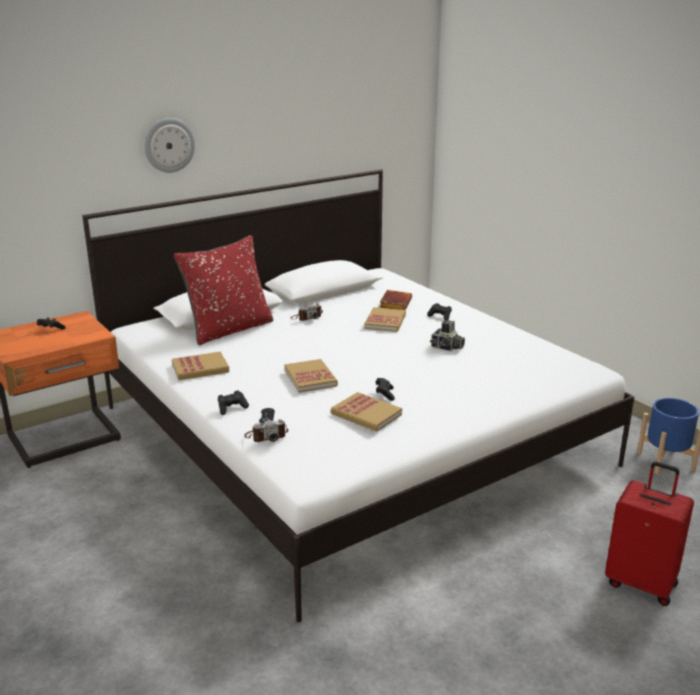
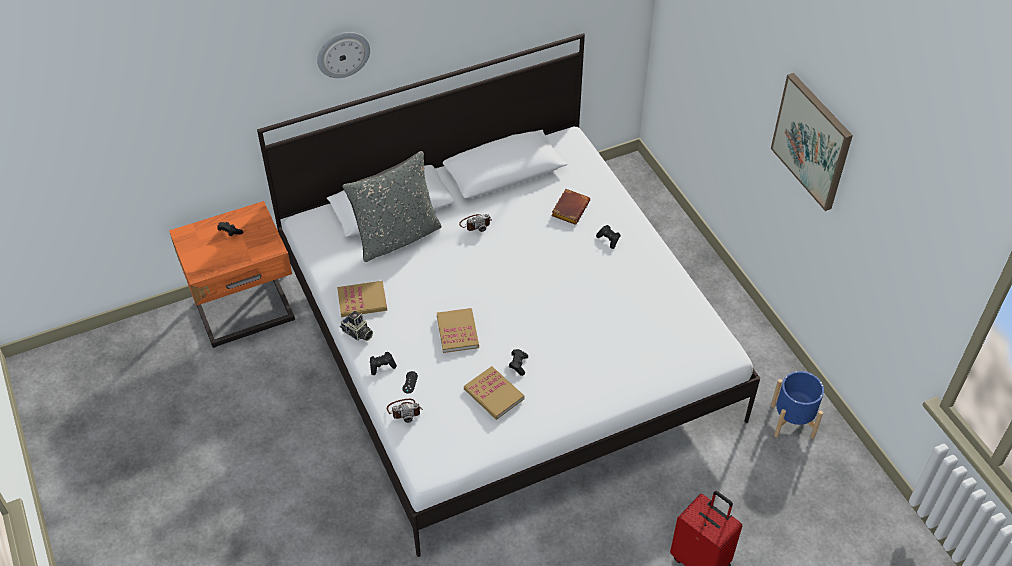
camera: 10 degrees right, 25 degrees up
red pillow [174,235,273,345] -> grey pillow [342,151,442,262]
book [364,307,406,332] -> none
camera [430,320,465,351] -> camera moved to [340,311,373,341]
none -> picture [771,73,853,211]

